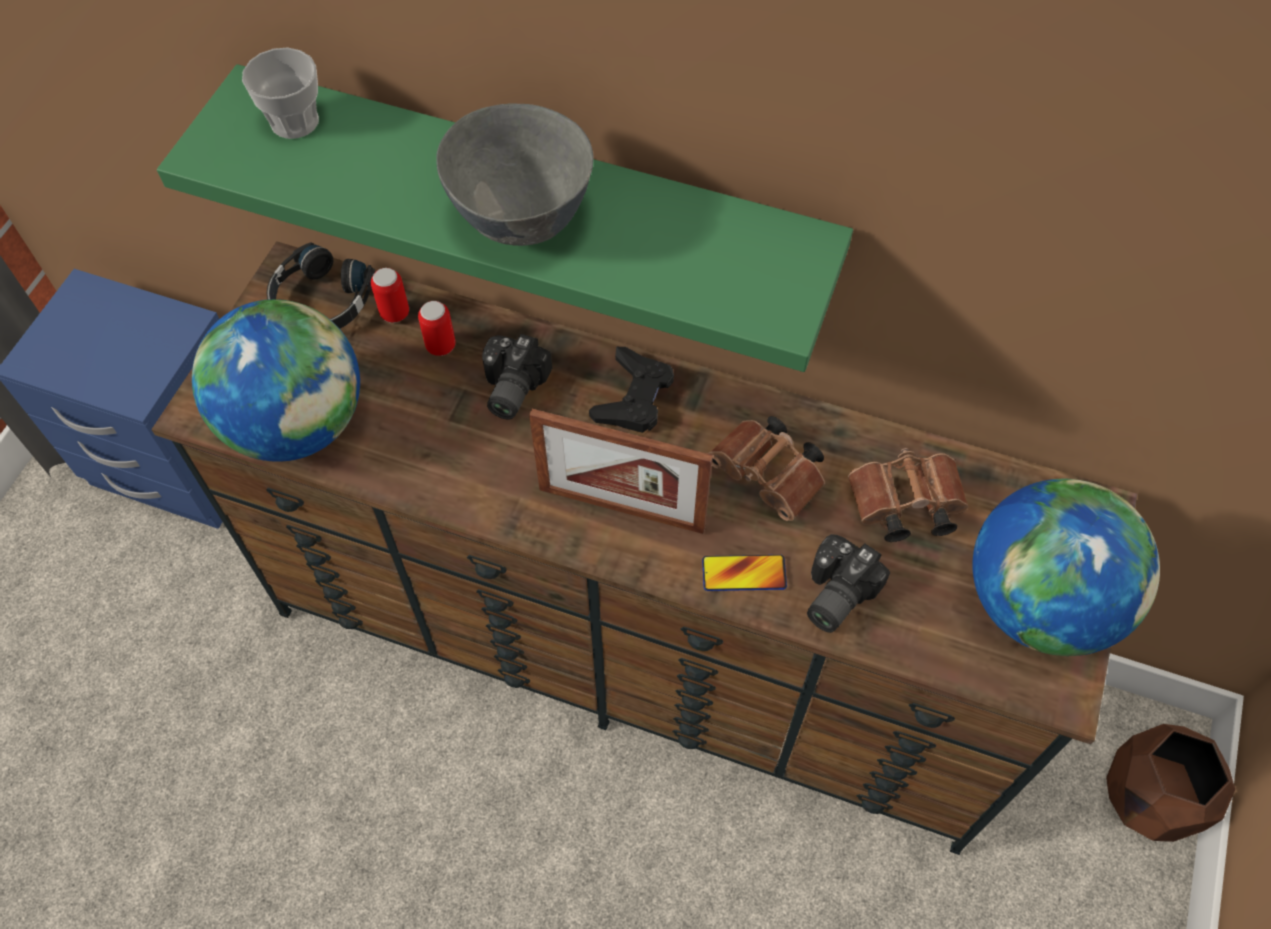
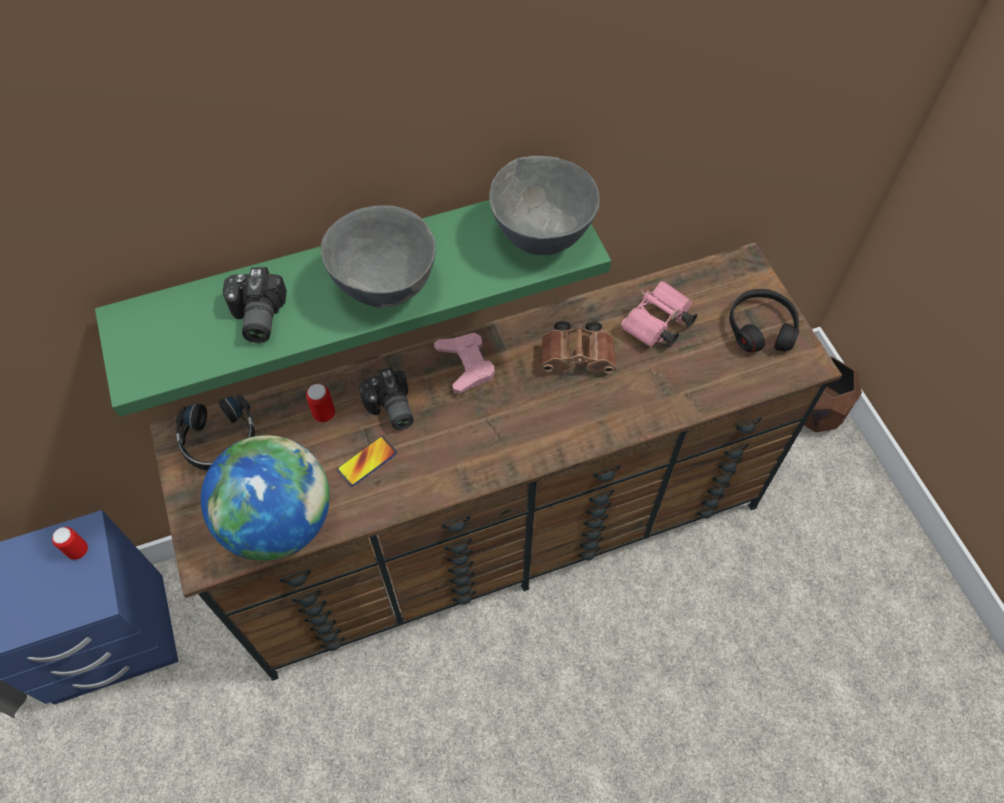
camera: 40 degrees left, 0 degrees up
cup [242,48,319,139] -> none
can [371,268,409,323] -> can moved to [52,527,88,560]
picture frame [529,409,713,534] -> none
black game controller [589,347,674,433] -> pink game controller [434,333,495,394]
phone [702,555,787,591] -> phone moved to [337,436,397,486]
camera [807,534,890,633] -> camera moved to [223,267,287,343]
brown binoculars [848,448,968,542] -> pink binoculars [621,281,697,348]
globe [972,479,1160,656] -> black headphones [730,289,799,352]
none -> grey bowl [489,156,600,255]

